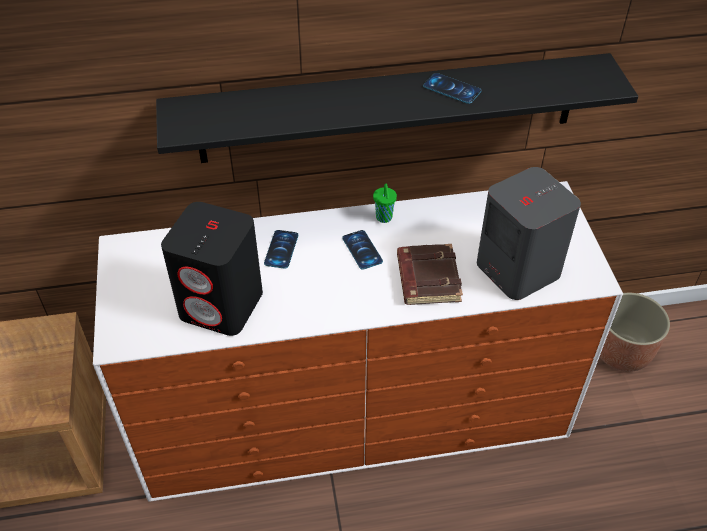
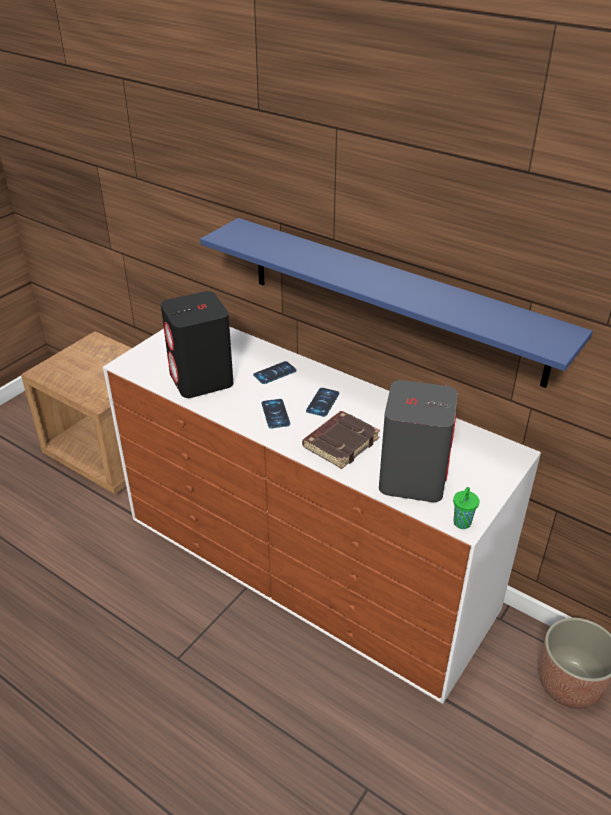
camera: 45 degrees right, 10 degrees down
black shelf [156,53,638,163] -> blue shelf [200,218,593,388]
green cup [373,184,397,223] -> green cup moved to [453,487,480,529]
phone [423,73,481,104] -> phone moved to [262,399,290,429]

